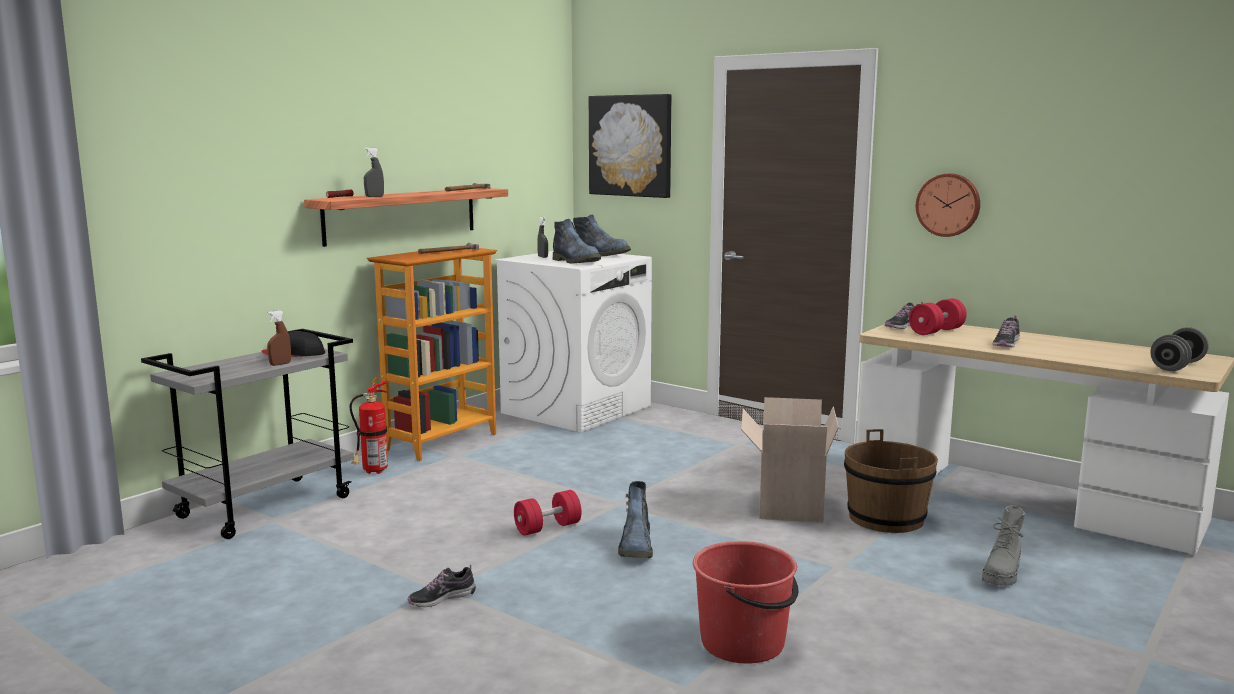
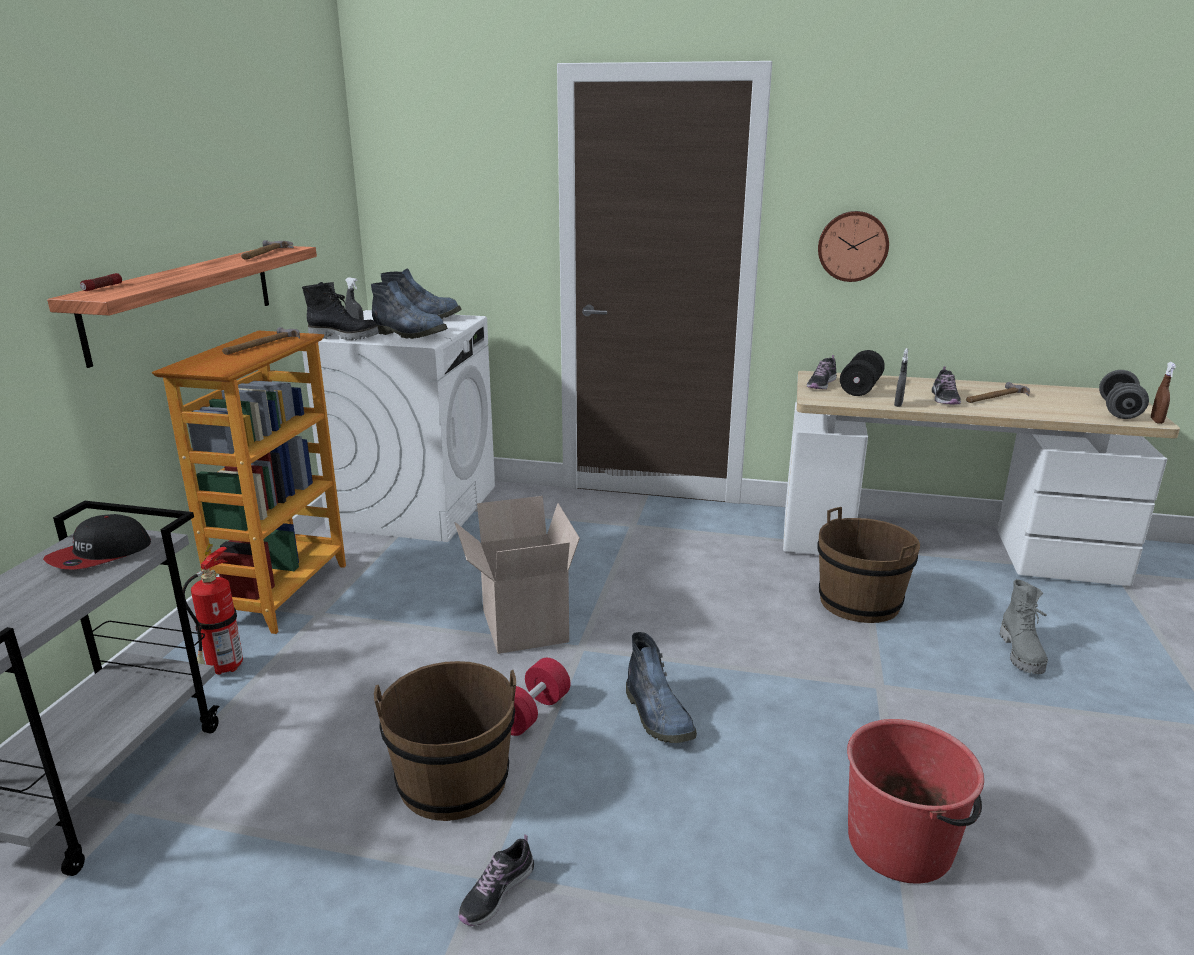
camera: 25 degrees left, 10 degrees up
brown spray bottle [267,310,291,366] -> brown spray bottle moved to [1151,362,1176,424]
grey spray bottle [364,148,384,197] -> grey spray bottle moved to [894,348,908,407]
picture [589,94,671,198] -> none
cardboard box [741,397,839,523] -> cardboard box moved to [454,496,580,654]
red dumbbell [909,298,967,335] -> black dumbbell [840,350,885,396]
none -> black boot [302,282,380,340]
none -> brown bucket [374,661,516,821]
none -> hammer [966,382,1030,403]

